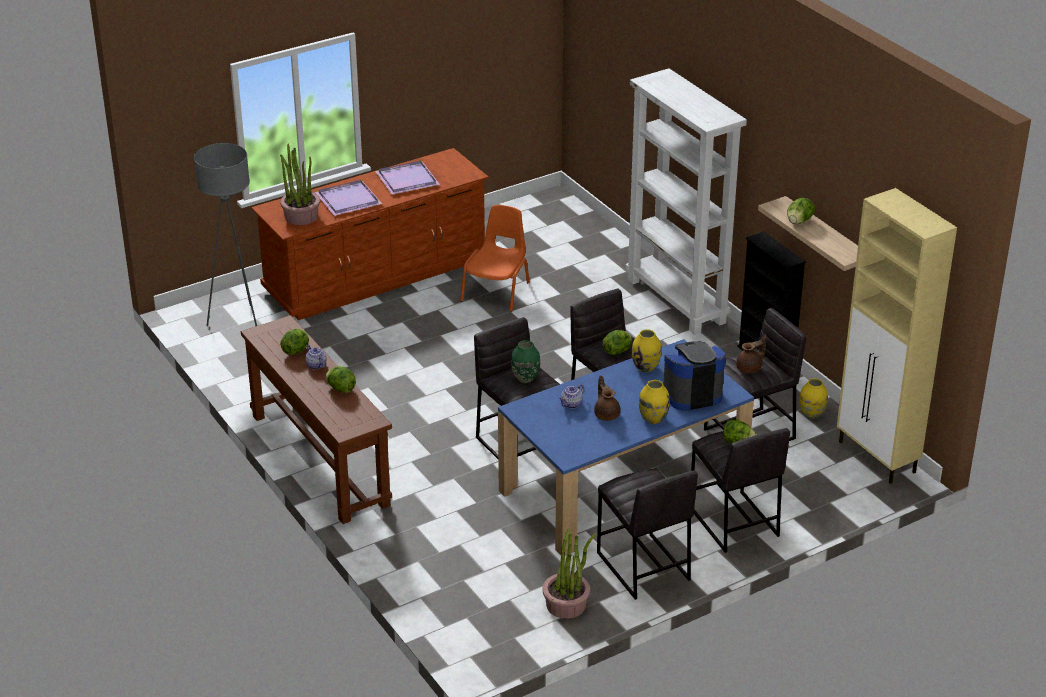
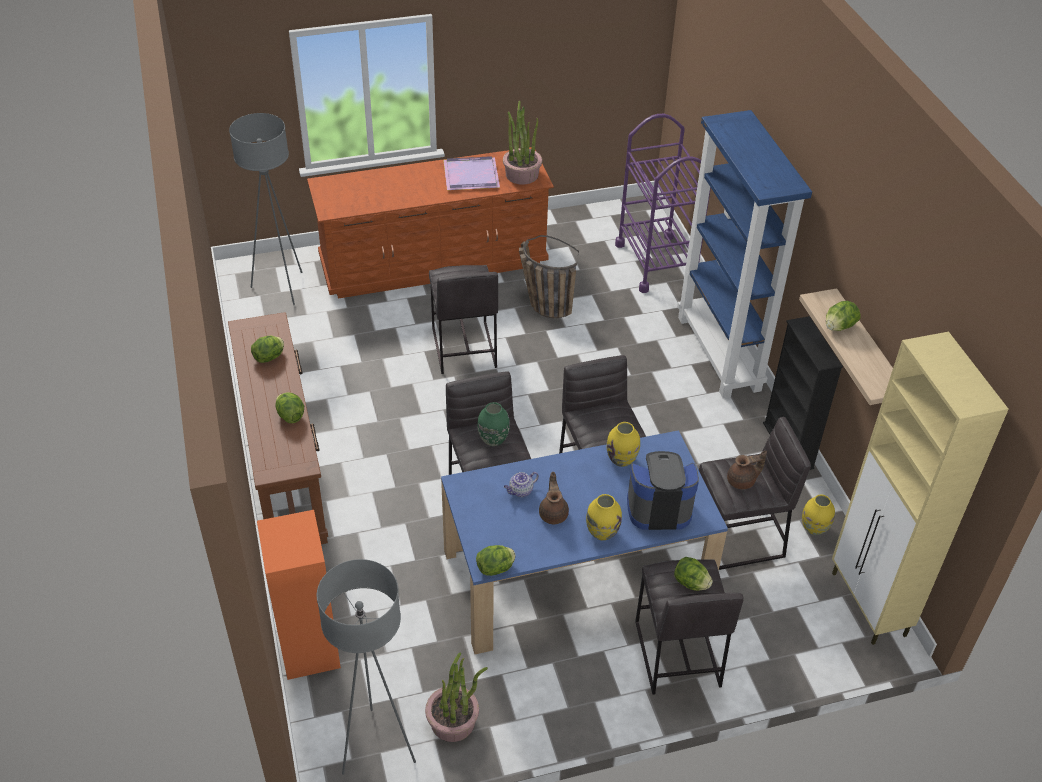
camera: 15 degrees right, 10 degrees up
potted plant [280,144,320,225] -> potted plant moved to [503,100,542,184]
teapot [305,345,327,369] -> none
purple tray [315,180,382,216] -> none
orange chair [460,205,530,312] -> basket [519,235,579,318]
grey stool [597,468,698,600] -> grey stool moved to [429,265,498,374]
lettuce [603,330,632,355] -> lettuce moved to [476,545,516,576]
white bookcase [626,68,747,335] -> blue bookcase [677,110,812,399]
none -> orange bookcase [257,510,341,680]
none -> grey floor lamp [317,559,416,775]
none -> purple cart [615,114,711,293]

